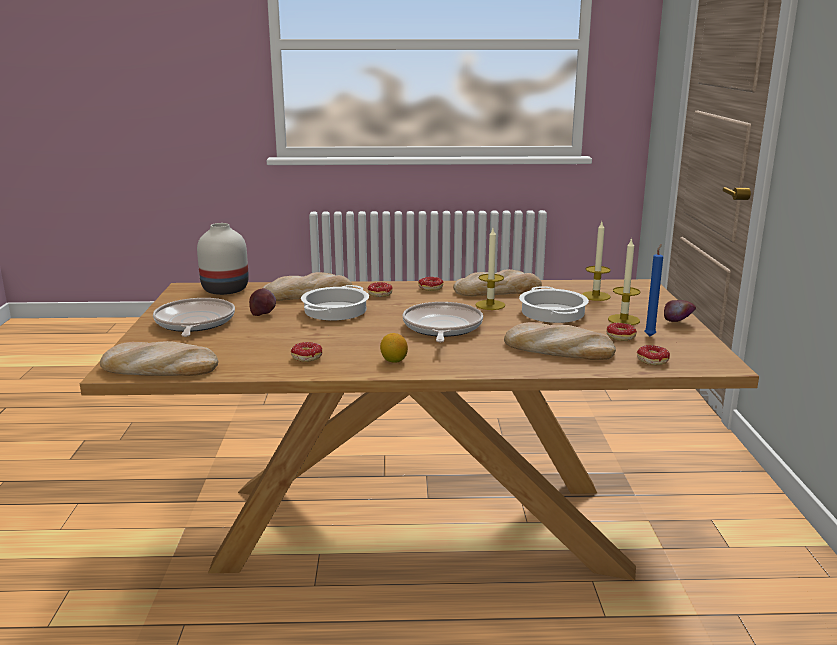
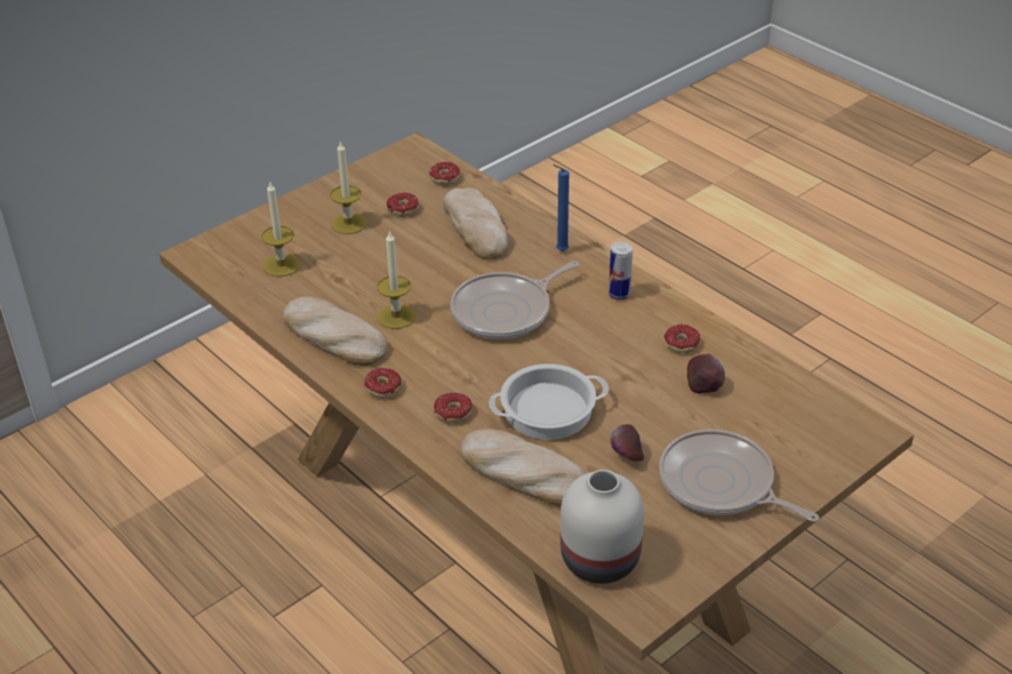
camera: 130 degrees left, 20 degrees up
bread [100,341,218,376] -> none
frying pan [153,298,235,337] -> frying pan turned 90 degrees clockwise [659,429,819,522]
lemon [380,333,408,363] -> can [609,242,633,300]
cooking pot [519,286,589,323] -> none
blue candle [644,244,663,336] -> blue candle moved to [553,164,569,251]
apple [664,300,696,322] -> apple moved to [687,354,725,394]

